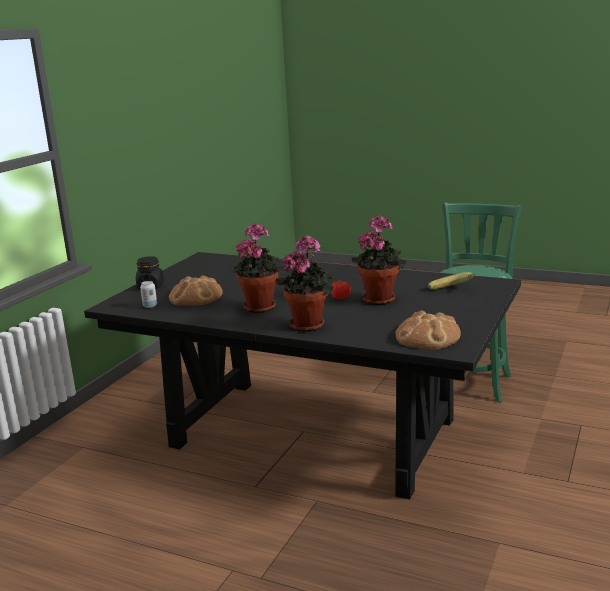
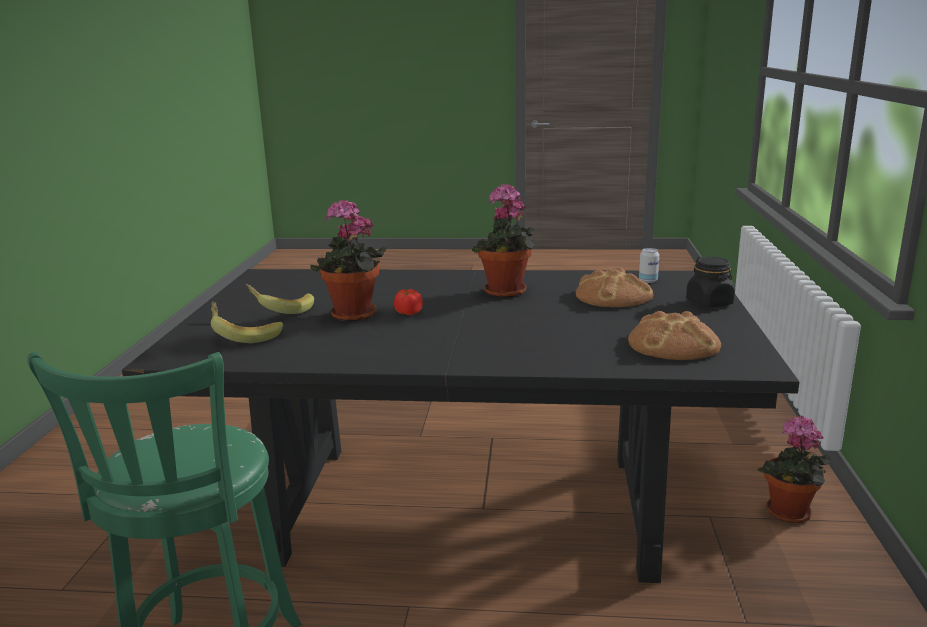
camera: 160 degrees right, 0 degrees up
potted plant [275,235,333,331] -> potted plant moved to [757,416,830,523]
bread [395,310,461,349] -> bread moved to [628,311,721,360]
none -> banana [246,284,314,314]

